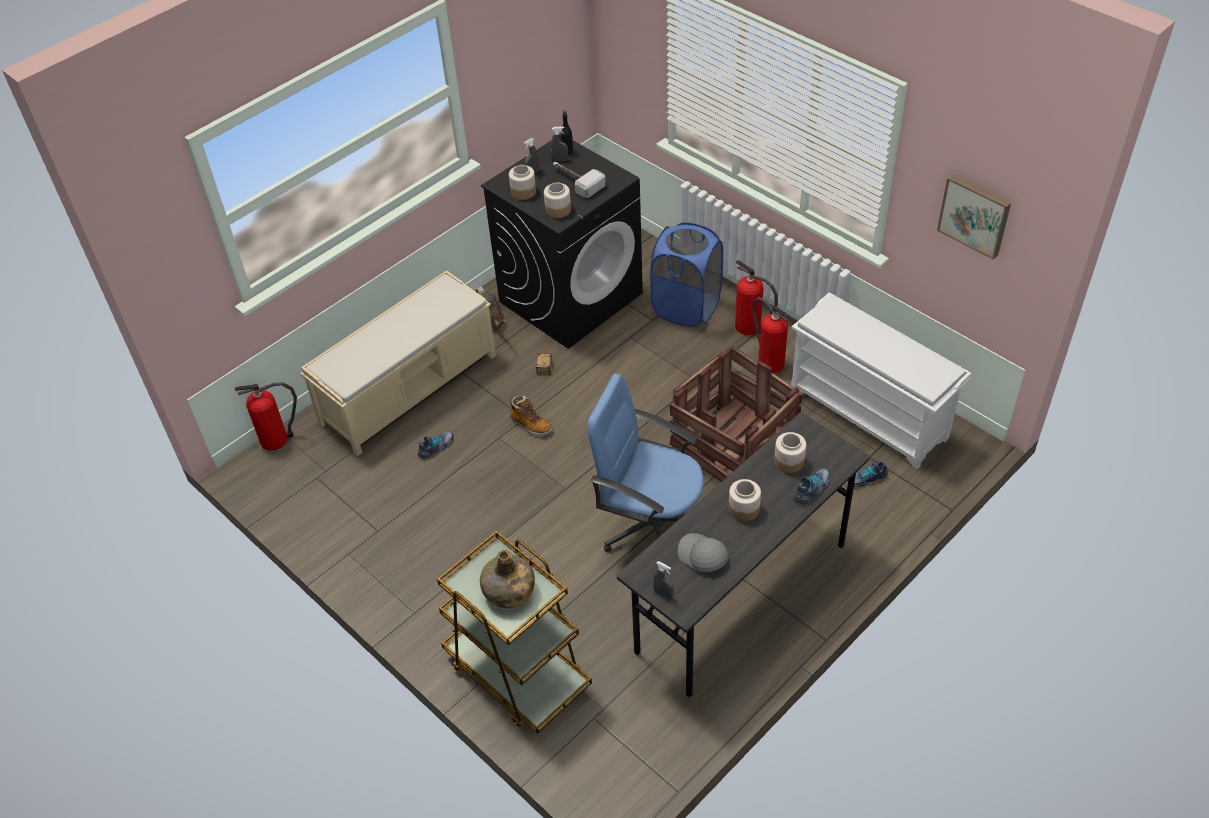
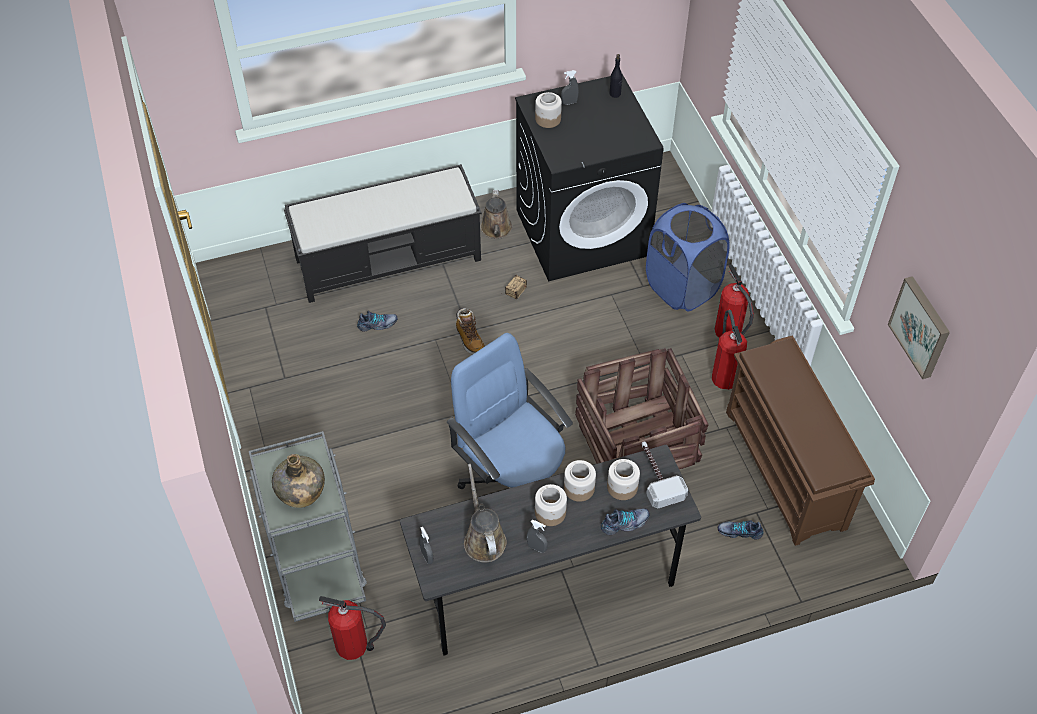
camera: 25 degrees right, 5 degrees up
fire extinguisher [235,382,297,451] -> fire extinguisher moved to [319,596,386,660]
beige bench [300,270,496,456] -> black bench [284,164,482,303]
brown cart [437,530,592,734] -> grey cart [249,431,367,622]
jar [544,183,571,218] -> jar moved to [564,460,596,502]
grey spray bottle [550,126,568,161] -> grey spray bottle moved to [527,520,548,553]
hammer [553,162,606,198] -> hammer moved to [642,441,688,509]
grey cap [678,533,729,572] -> brown watering can [464,464,507,563]
white shoe rack [791,292,971,469] -> brown shoe rack [726,335,875,546]

